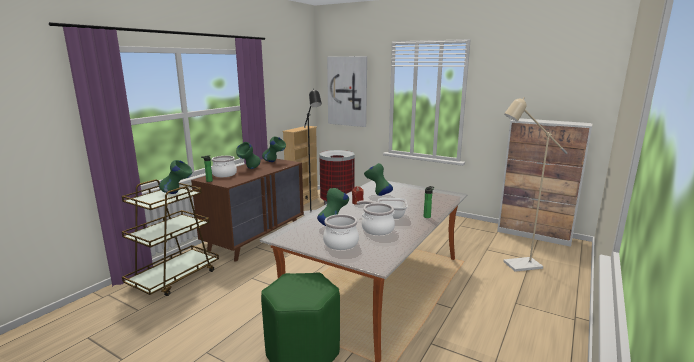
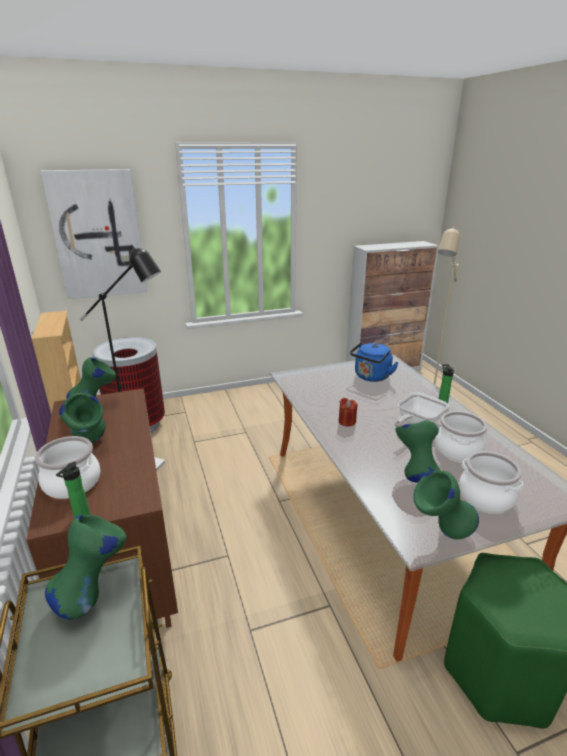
camera: 50 degrees left, 10 degrees up
green vase [364,163,393,196] -> green vase moved to [413,471,479,539]
none -> blue kettle [350,342,399,382]

